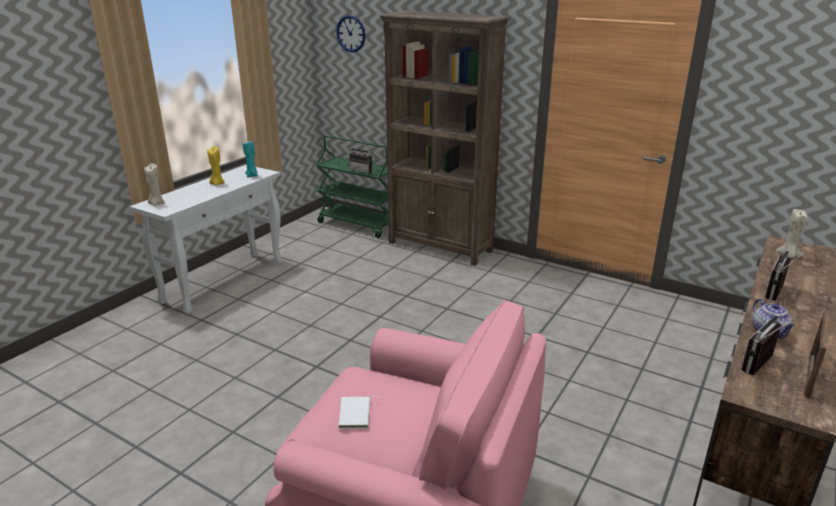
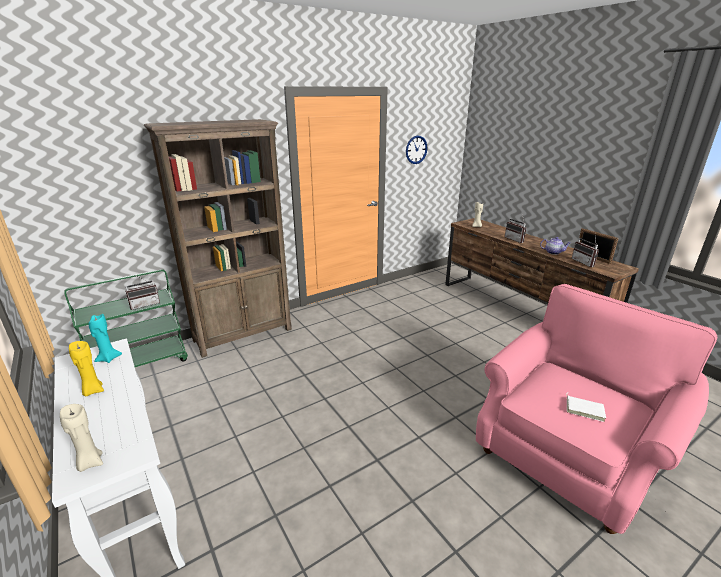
camera: 65 degrees left, 0 degrees up
wall clock [336,15,365,52] -> wall clock moved to [406,135,427,164]

